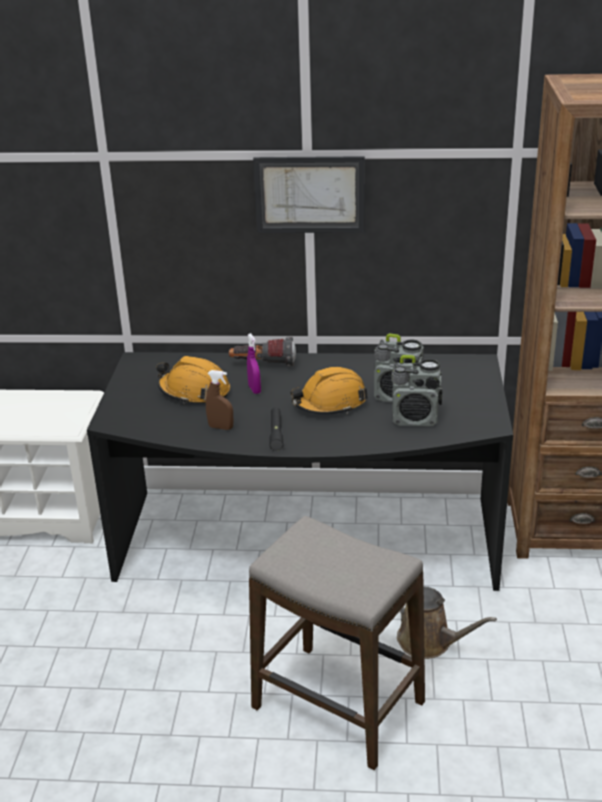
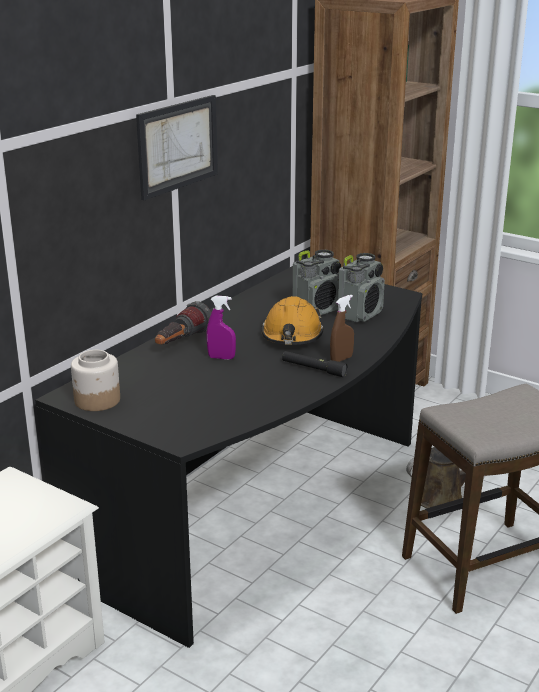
camera: 60 degrees left, 5 degrees down
orange hard hat [156,356,230,404] -> none
brown spray bottle [206,370,233,430] -> brown spray bottle moved to [330,295,354,362]
none -> jar [71,350,120,411]

